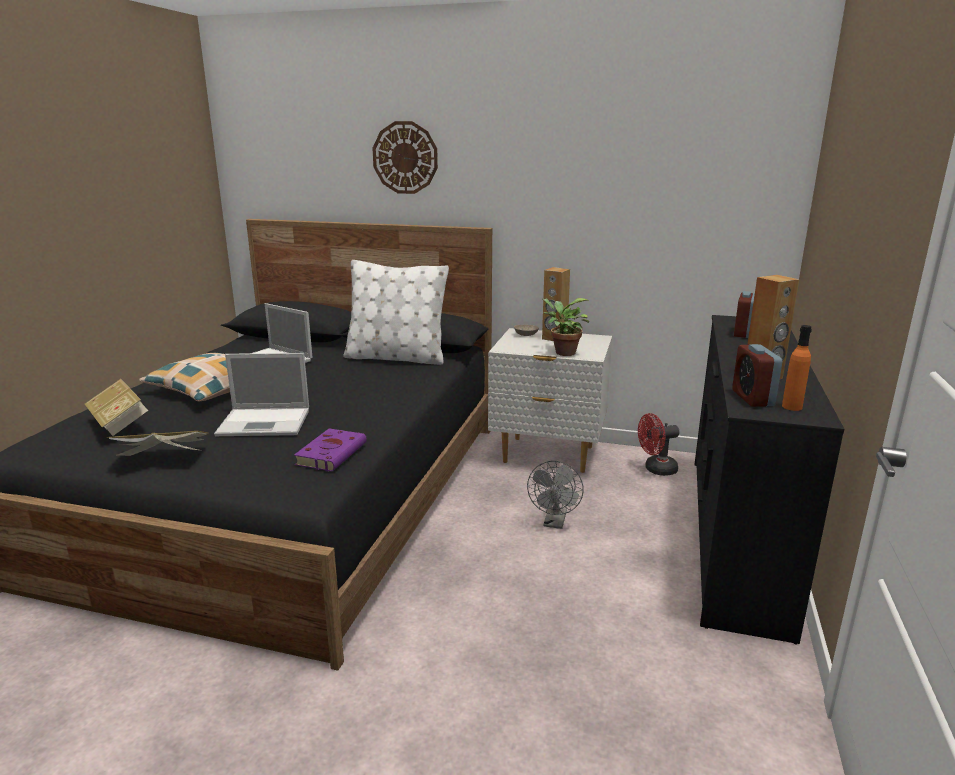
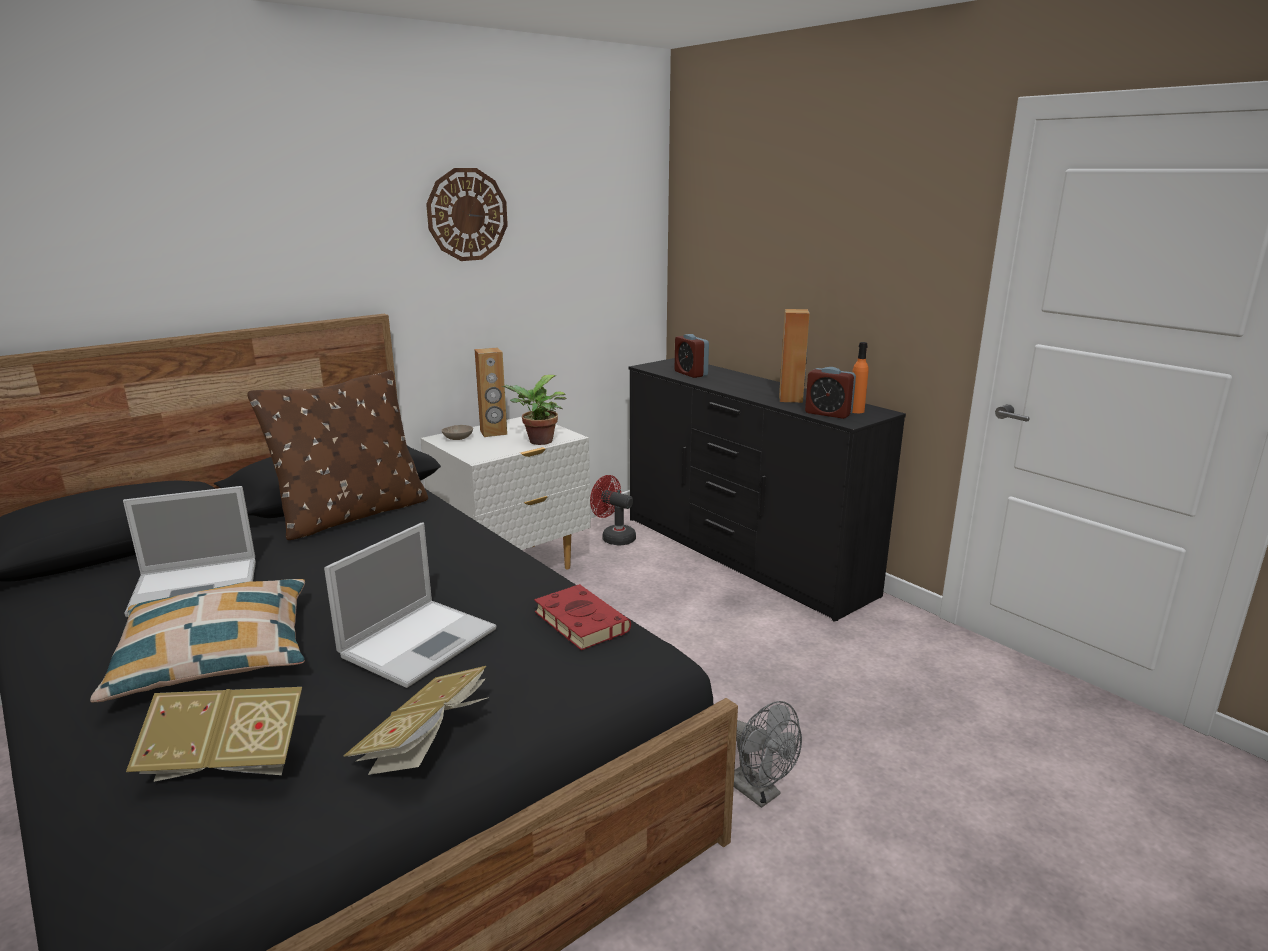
camera: 55 degrees left, 0 degrees up
purple book [294,428,367,471] -> red book [534,584,631,650]
white pillow [343,260,449,365] -> brown pillow [247,370,428,540]
wall clock [372,121,438,194] -> wall clock moved to [426,168,508,261]
grey fan [527,461,584,529] -> grey fan moved to [734,701,802,808]
red fan [638,413,679,476] -> red fan turned 105 degrees clockwise [590,475,636,546]

